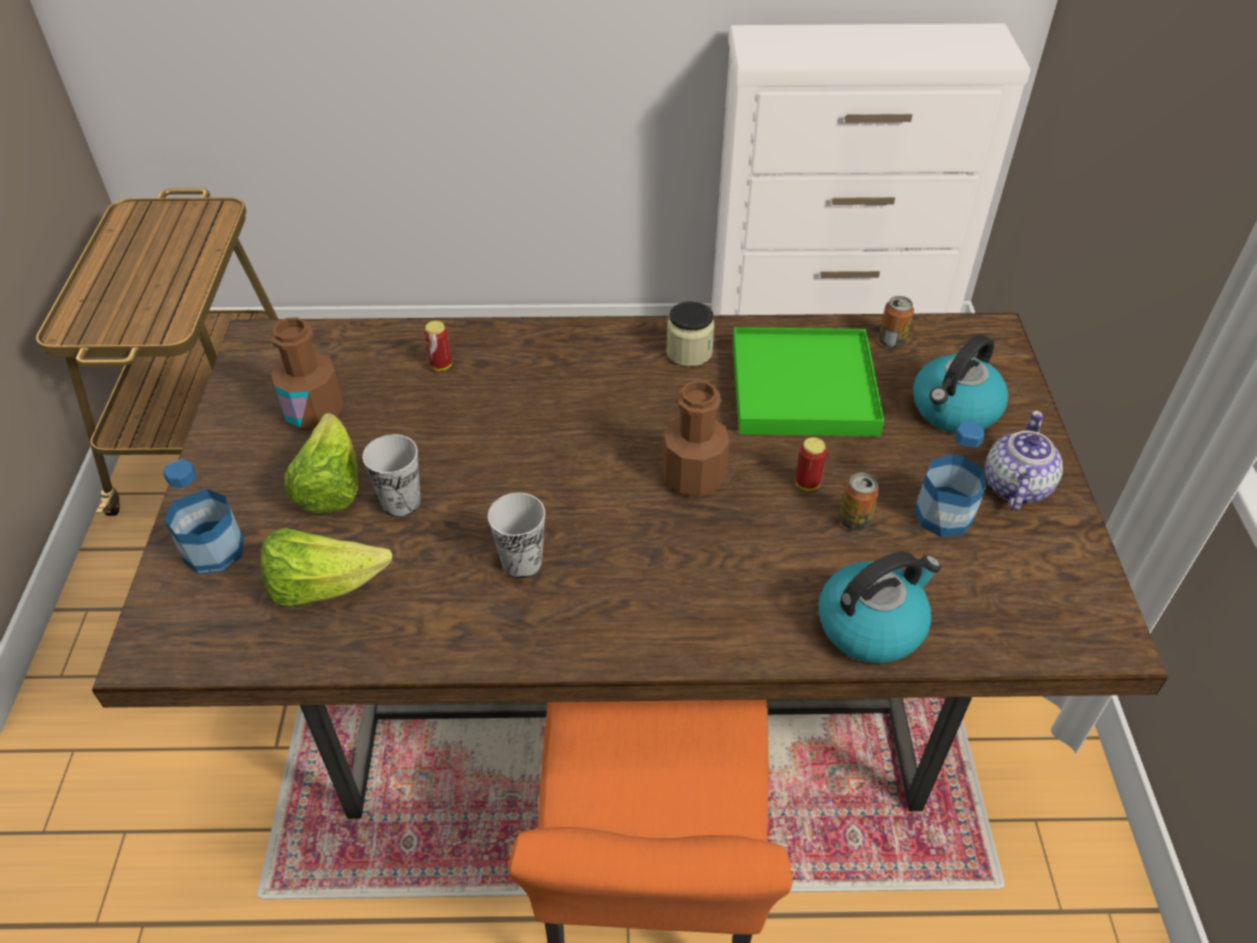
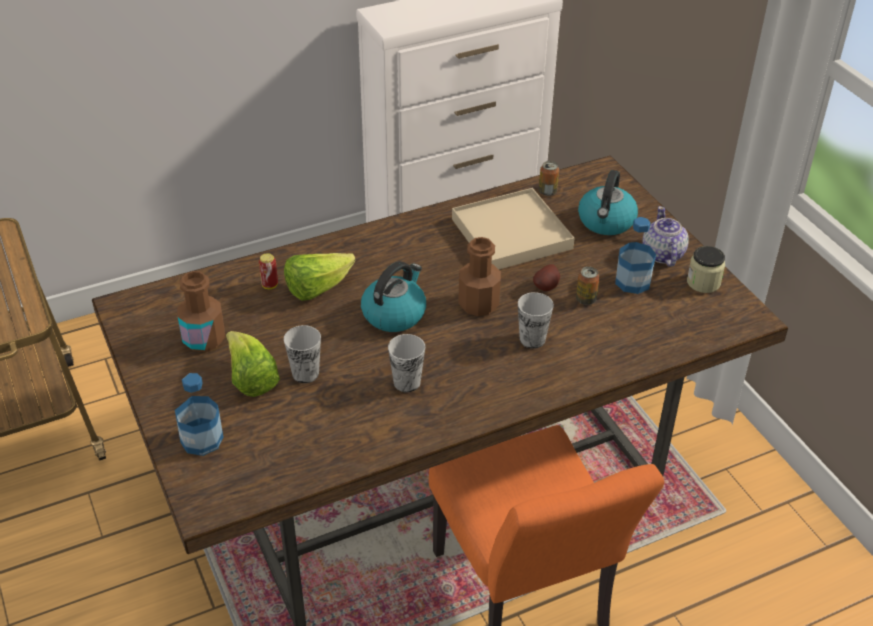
camera: 25 degrees left, 5 degrees down
lettuce [261,528,393,607] -> lettuce moved to [284,253,356,301]
jar [666,301,715,367] -> jar moved to [687,246,725,293]
green tray [733,327,884,437] -> beige tray [452,188,575,269]
can [795,437,827,491] -> potato [533,264,560,291]
kettle [818,551,941,664] -> kettle moved to [361,261,426,332]
none -> cup [518,292,554,349]

